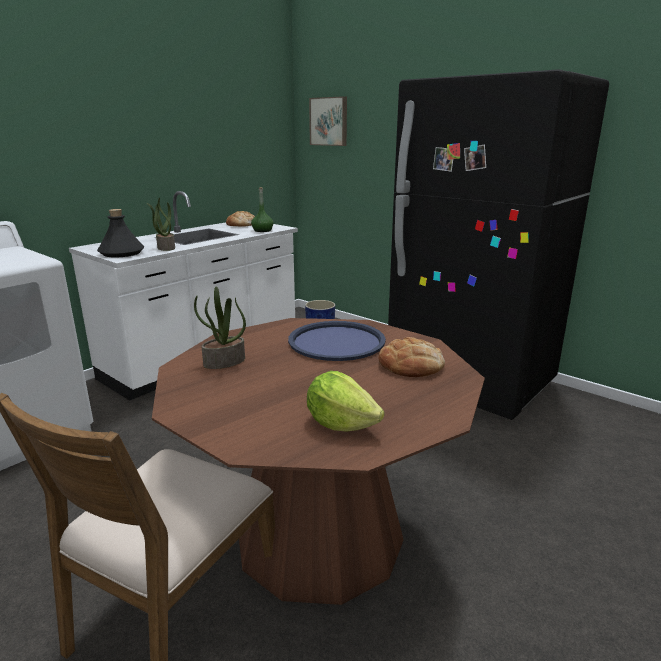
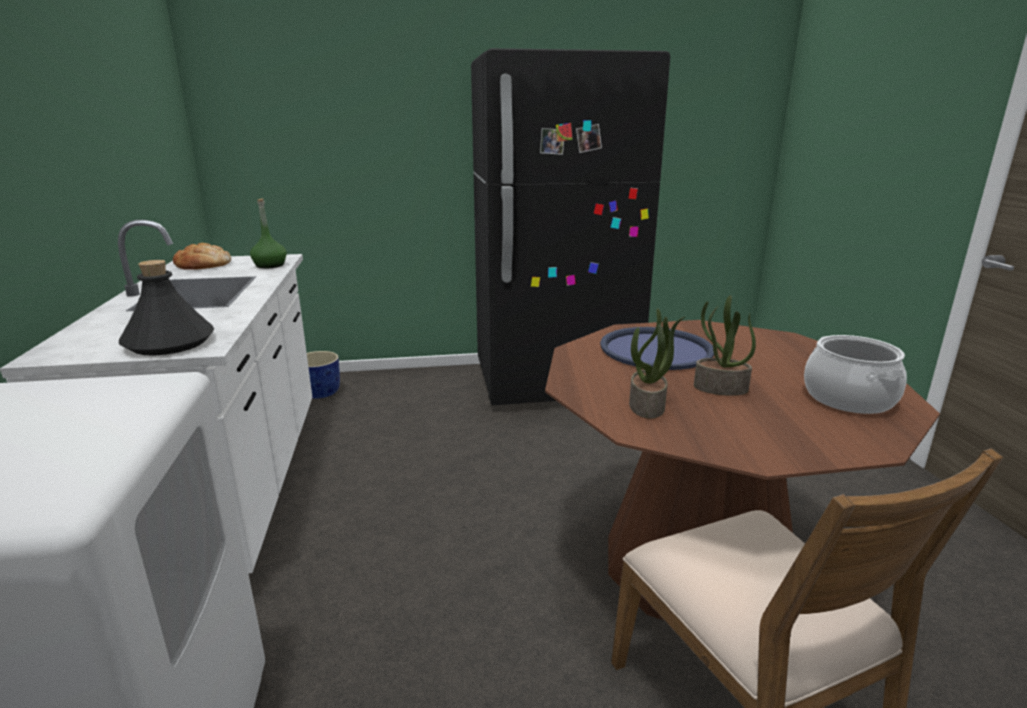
camera: 50 degrees left, 0 degrees up
potted plant [147,197,175,251] -> potted plant moved to [694,295,756,396]
lettuce [307,371,385,431] -> cooking pot [804,335,907,414]
picture [309,96,347,146] -> none
bread [378,337,445,377] -> none

